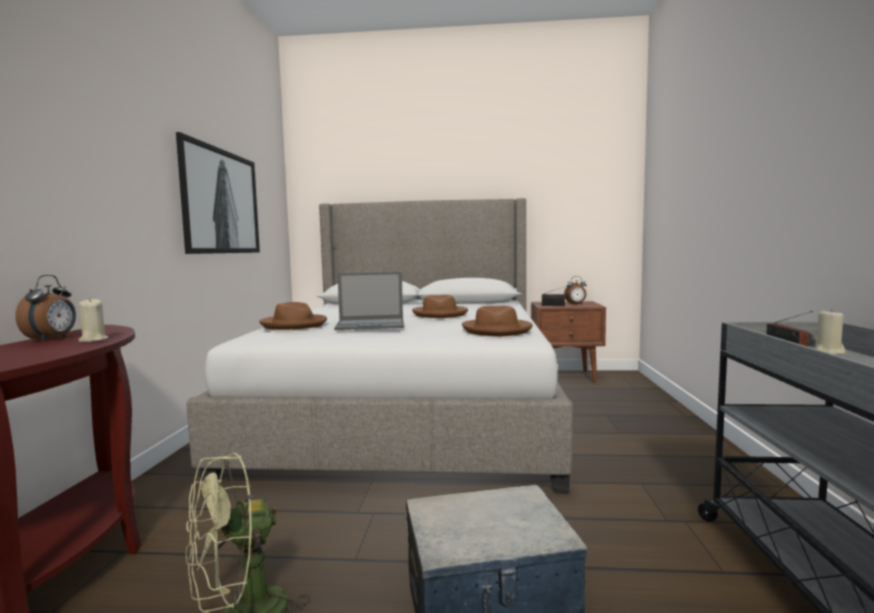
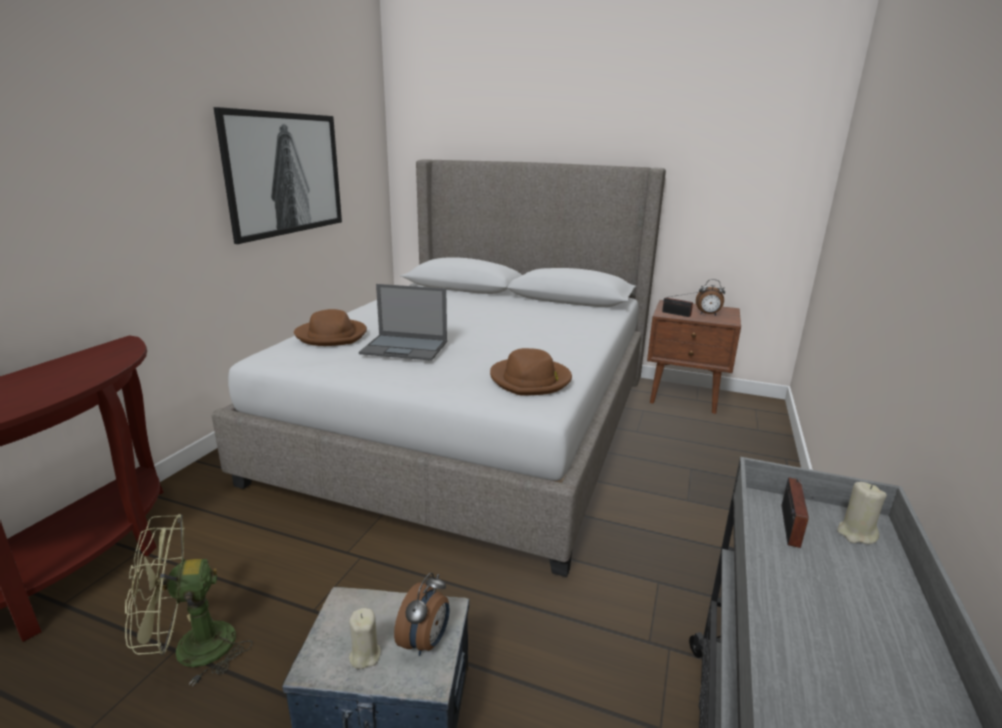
camera: 15 degrees right, 15 degrees up
alarm clock [15,275,76,342] -> alarm clock moved to [394,573,450,656]
beige candle [79,298,108,342] -> beige candle moved to [349,608,381,669]
brown hat [412,295,468,318] -> none

